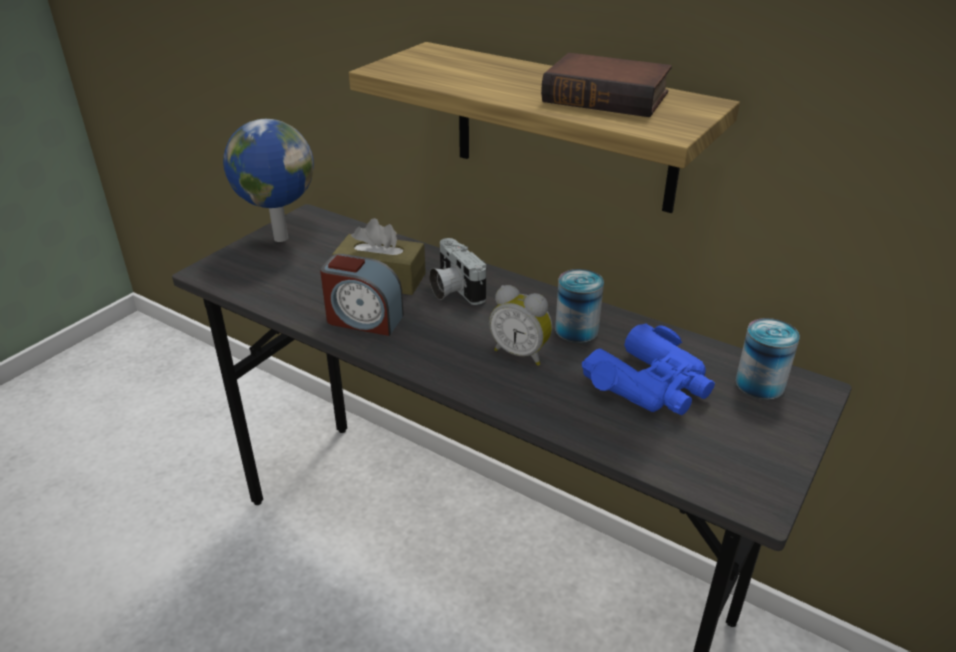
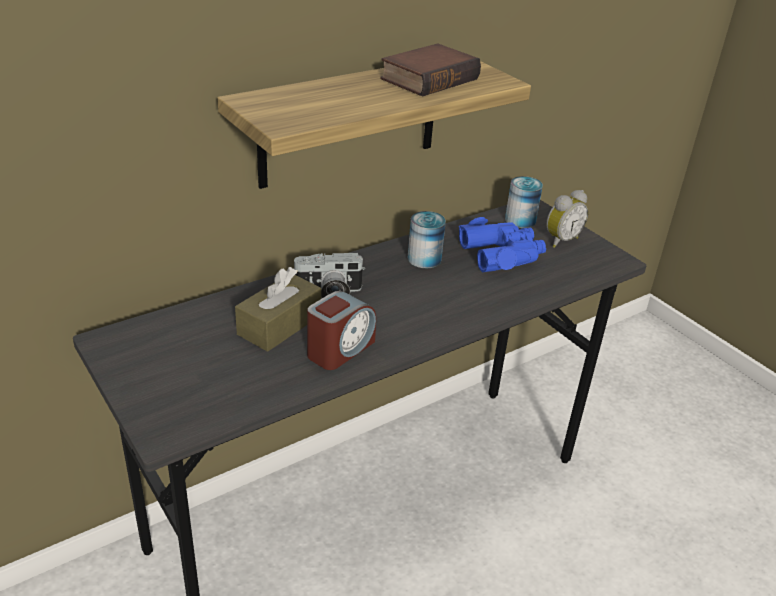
camera: 70 degrees left, 0 degrees up
globe [223,119,314,242] -> none
alarm clock [489,285,552,366] -> alarm clock moved to [546,190,588,248]

